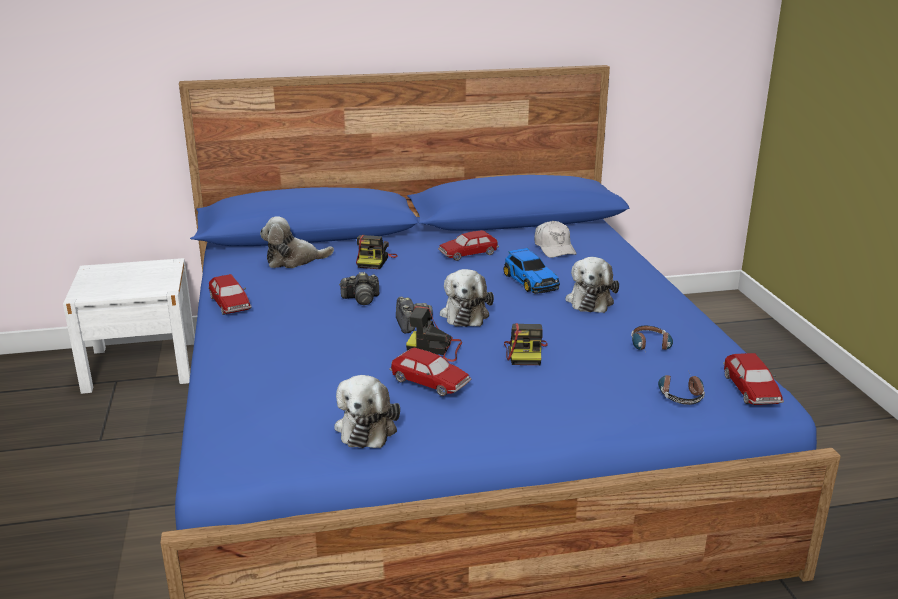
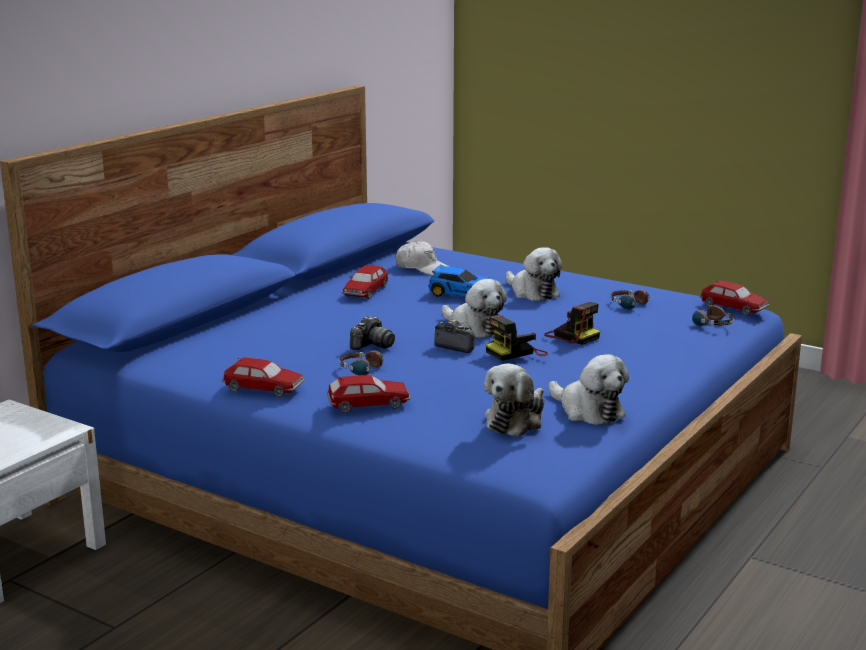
camera: 45 degrees left, 5 degrees down
plush toy [260,216,334,268] -> plush toy moved to [484,364,544,437]
camera [356,235,398,269] -> none
toy car [389,347,471,396] -> toy car moved to [327,375,411,413]
none -> headphones [339,351,385,375]

